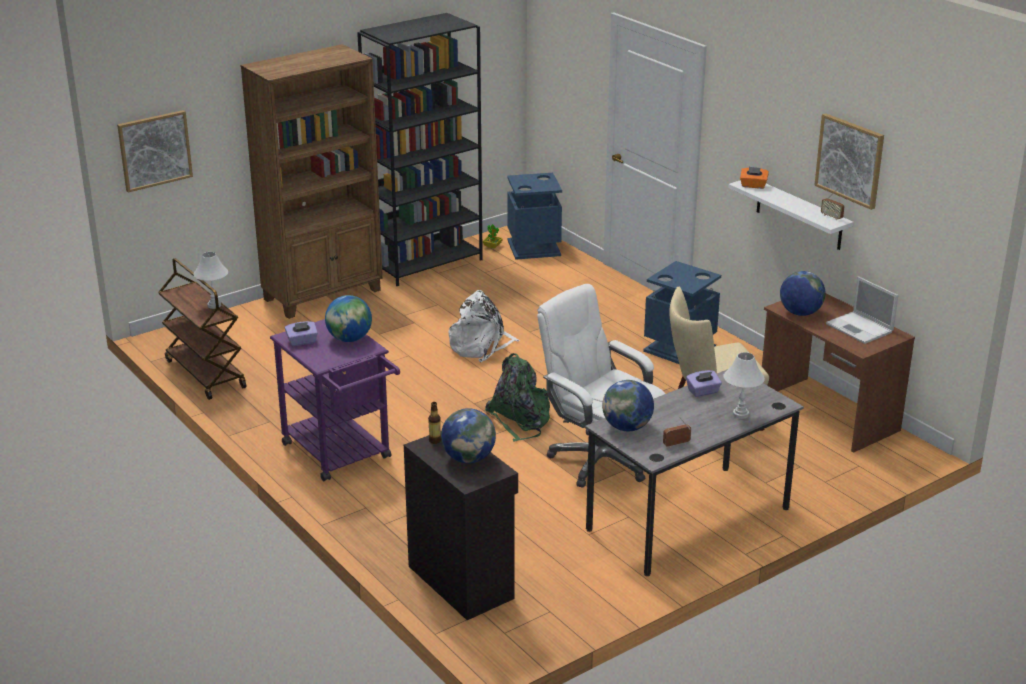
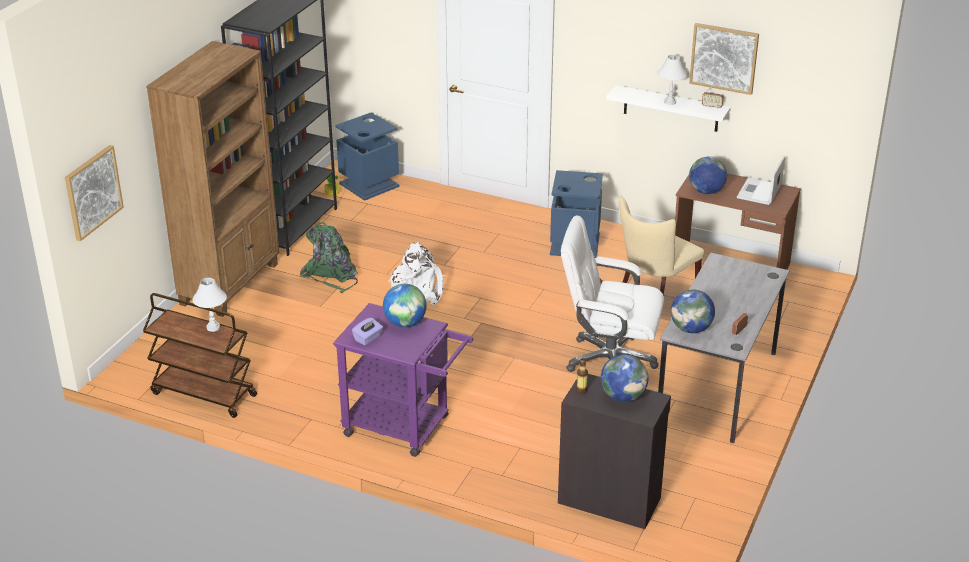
camera: 30 degrees left, 5 degrees up
green backpack [485,353,550,442] -> green backpack moved to [300,222,358,293]
purple tissue box [686,370,722,397] -> none
white table lamp [723,352,765,419] -> white table lamp moved to [657,55,688,105]
orange tissue box [740,167,769,189] -> none
laptop [826,276,898,344] -> laptop turned 90 degrees clockwise [737,155,785,205]

